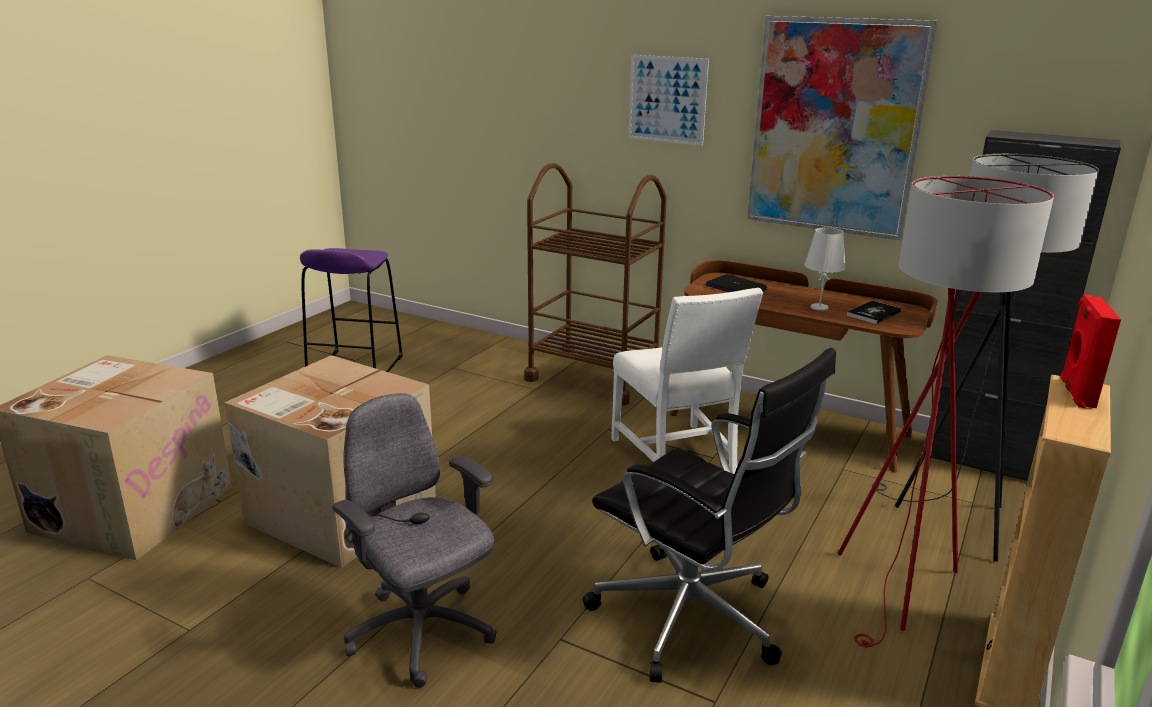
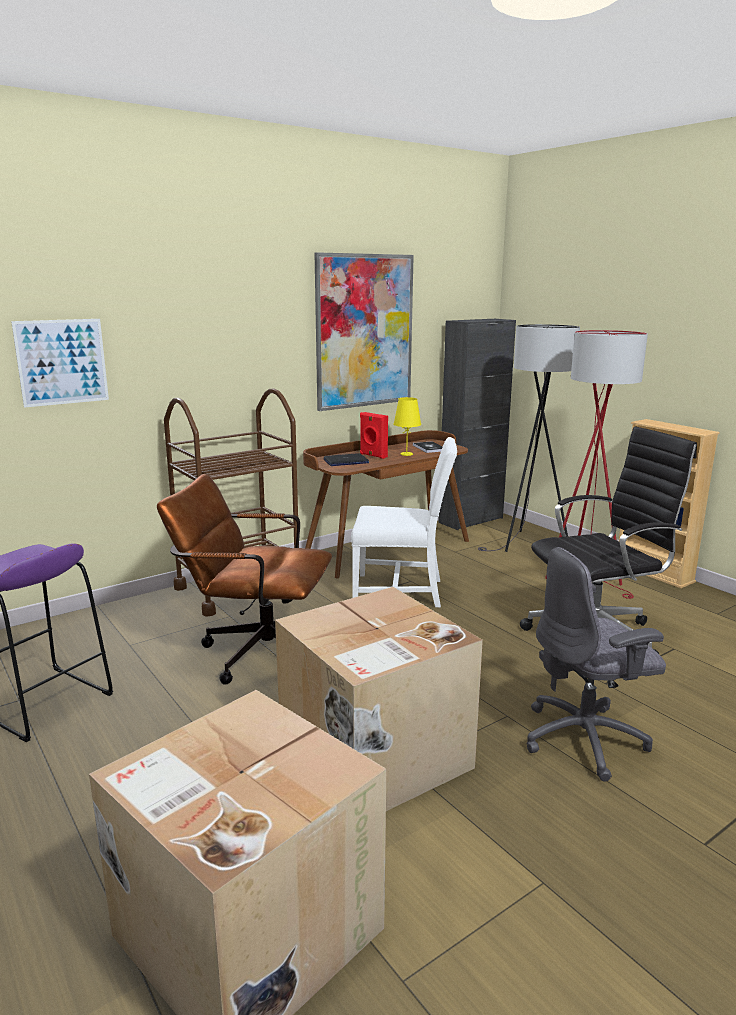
camera: 65 degrees left, 5 degrees down
picture [628,55,709,146] -> picture moved to [11,319,109,408]
white table lamp [804,227,846,311] -> yellow table lamp [393,397,421,456]
red speaker [1060,295,1121,408] -> red speaker moved to [360,412,388,459]
none -> brown office chair [157,474,332,685]

